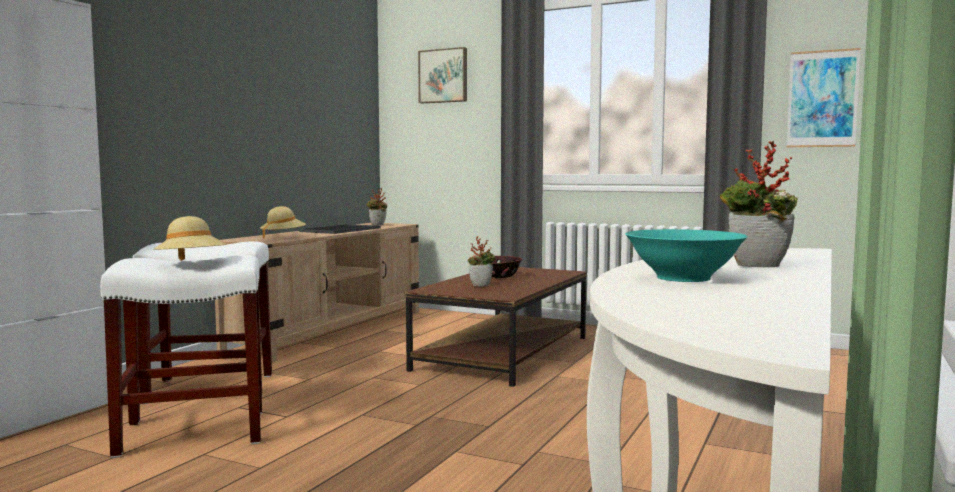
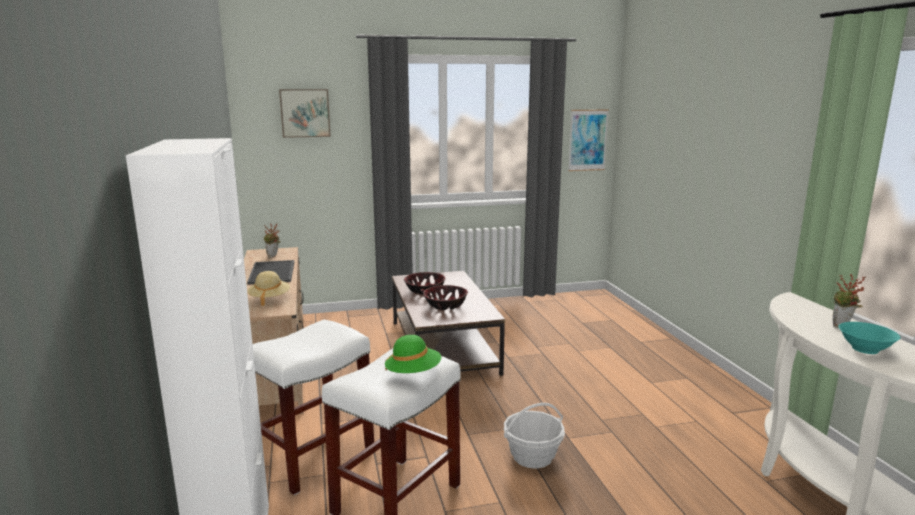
camera: 40 degrees left, 10 degrees up
beige hat [154,216,227,261] -> green hat [385,335,441,373]
potted plant [468,236,496,287] -> bowl [423,285,468,310]
none -> basket [504,403,565,469]

